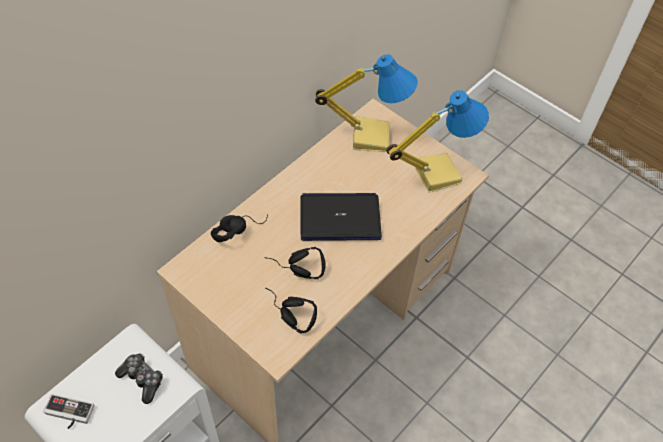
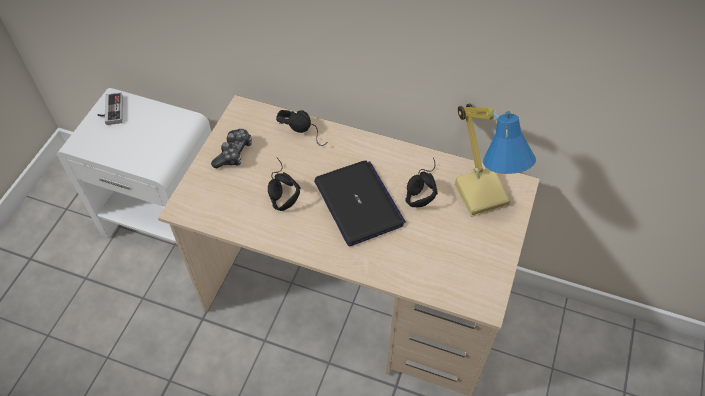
camera: 70 degrees right, 0 degrees up
game controller [115,353,163,404] -> game controller moved to [211,129,252,168]
black headphones [266,288,317,334] -> black headphones moved to [405,157,438,207]
table lamp [386,90,489,193] -> none

